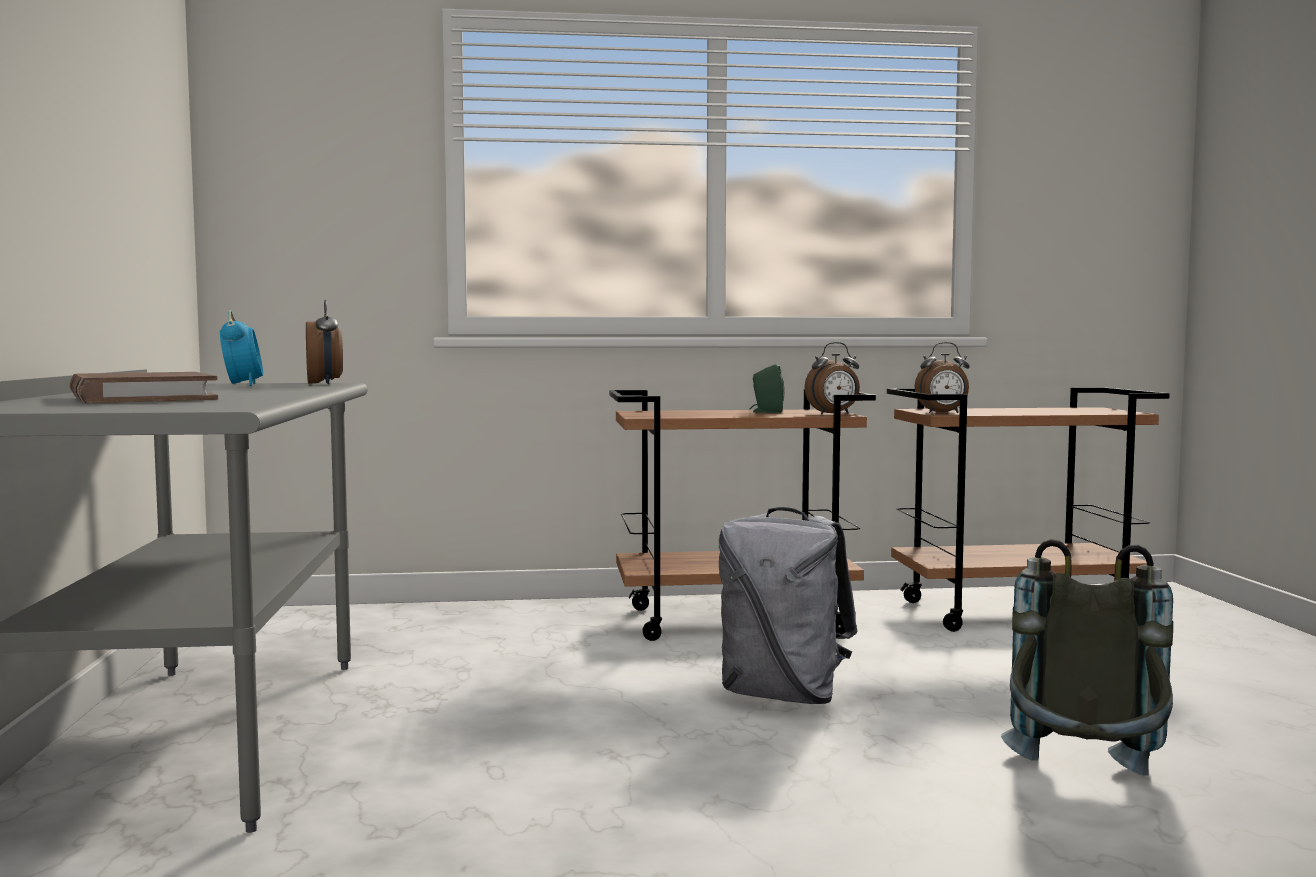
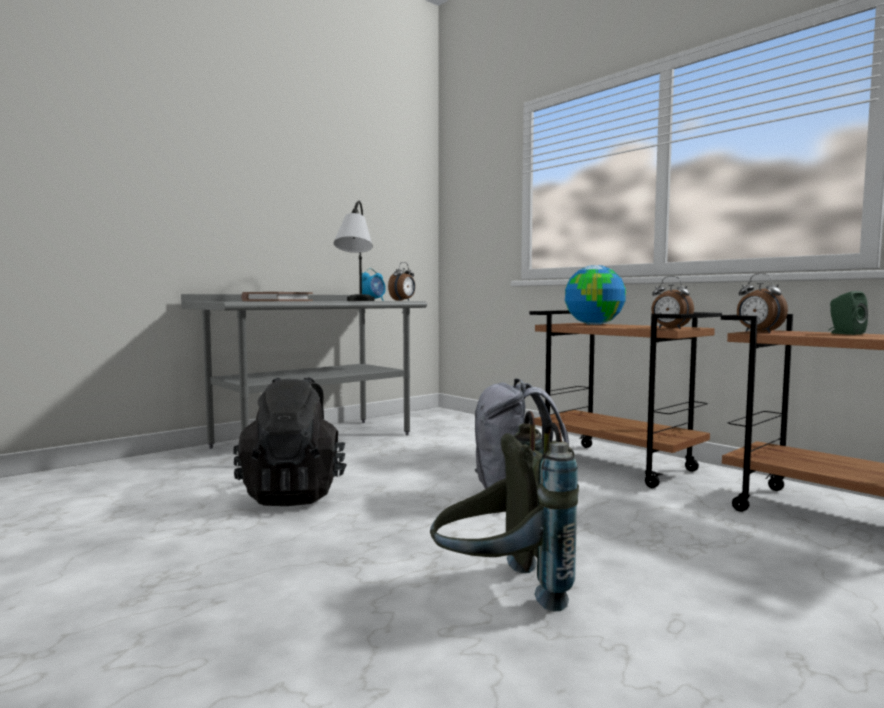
camera: 55 degrees right, 0 degrees up
green speaker [750,364,784,413] -> green speaker moved to [828,291,868,335]
none -> black backpack [233,377,347,506]
none -> table lamp [334,201,375,301]
none -> globe [565,265,626,325]

